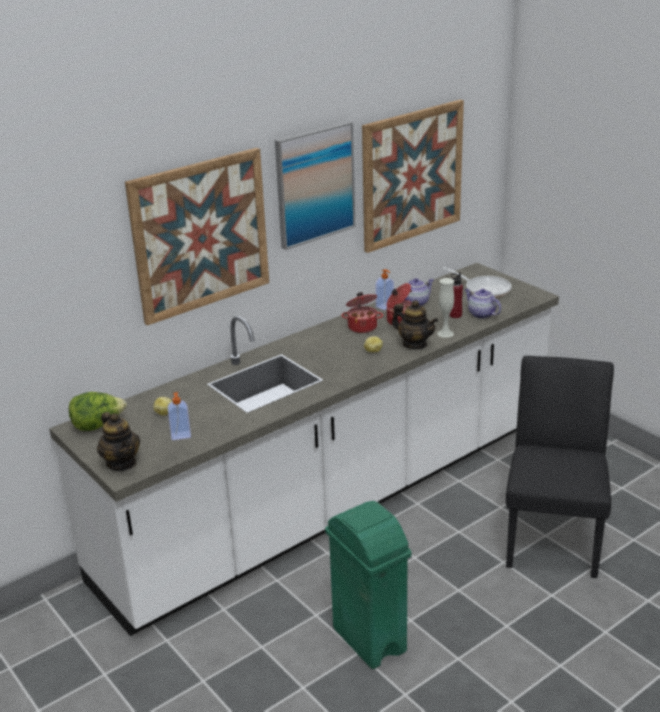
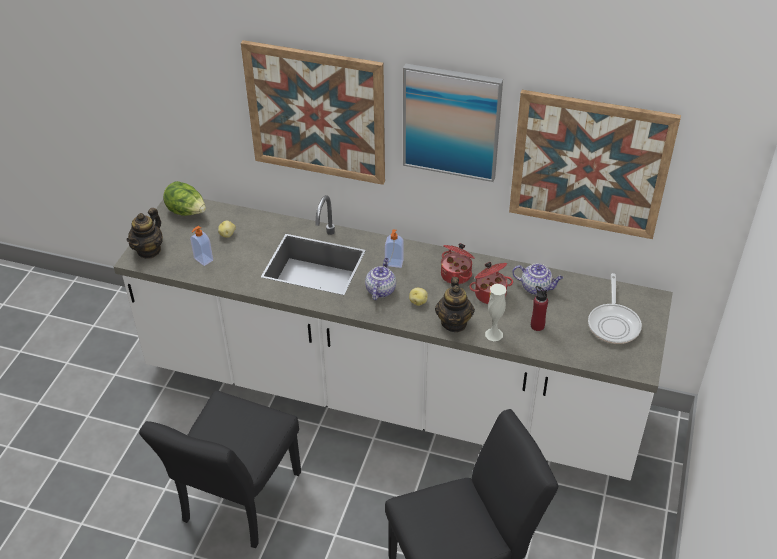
camera: 55 degrees right, 15 degrees up
green trash can [325,501,411,669] -> black chair [139,390,301,548]
soap dispenser [376,269,394,310] -> soap dispenser moved to [385,229,404,268]
teapot [465,289,501,319] -> teapot moved to [365,258,396,300]

